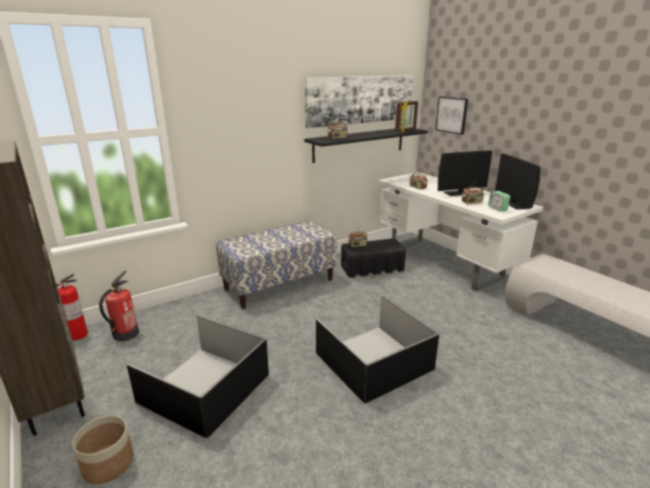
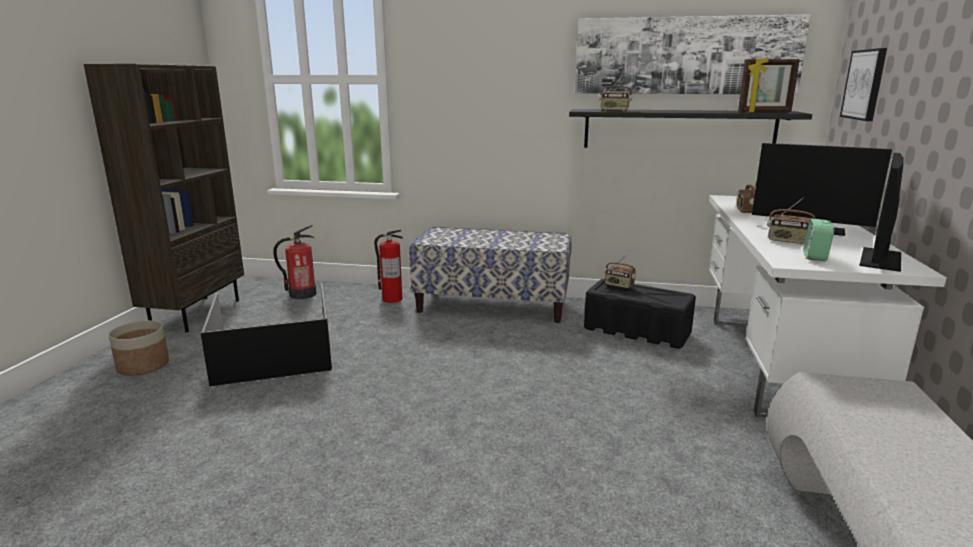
camera: 45 degrees right, 5 degrees down
fire extinguisher [56,274,88,341] -> fire extinguisher moved to [374,229,403,303]
black storage box [316,295,439,404] -> none

